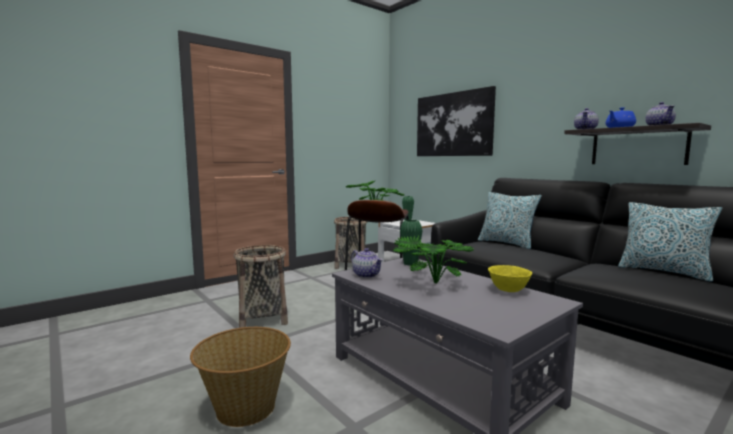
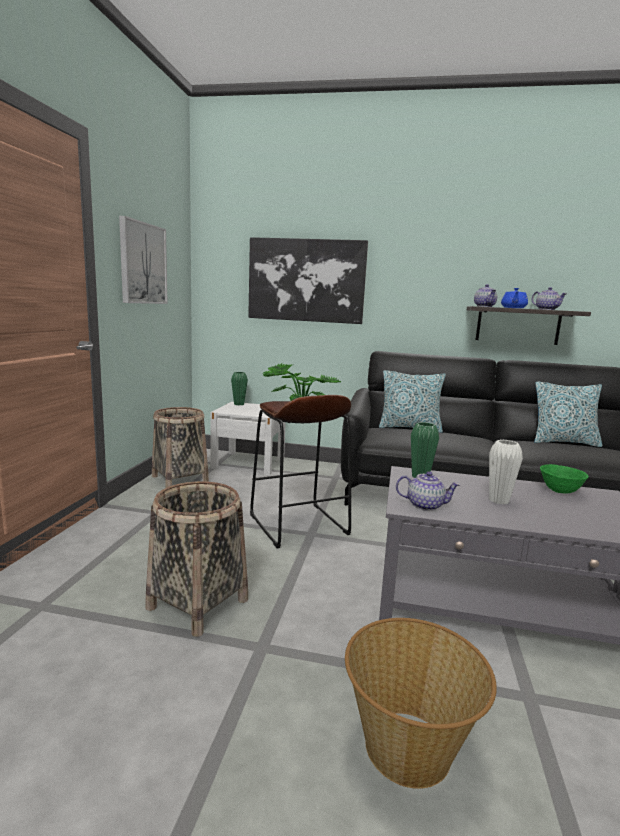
camera: 40 degrees left, 5 degrees up
potted plant [393,236,473,283] -> white vase [489,440,523,504]
yellow bowl [488,265,532,292] -> green bowl [540,464,589,494]
none -> picture [119,216,168,304]

